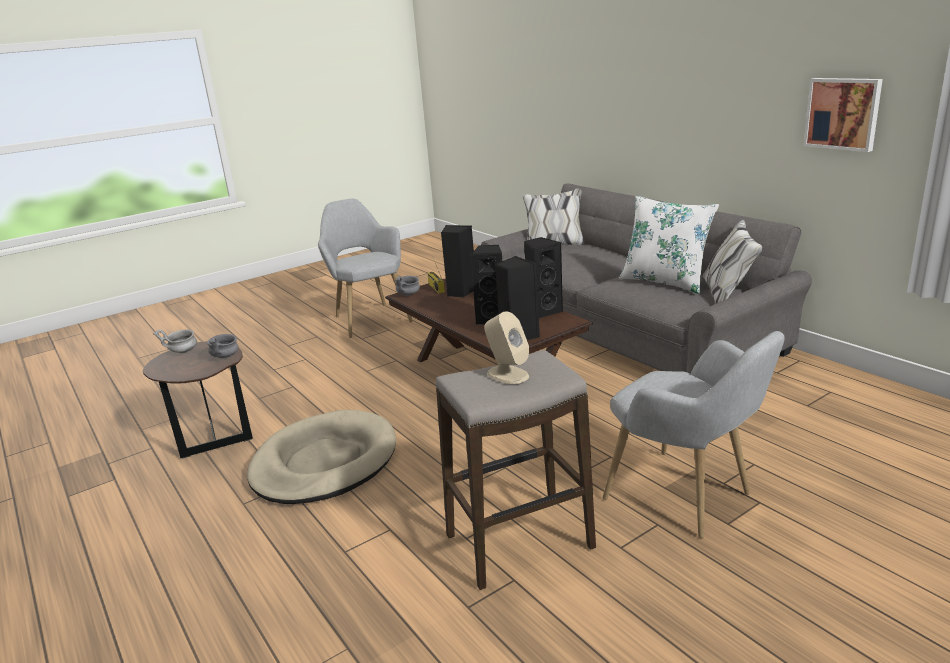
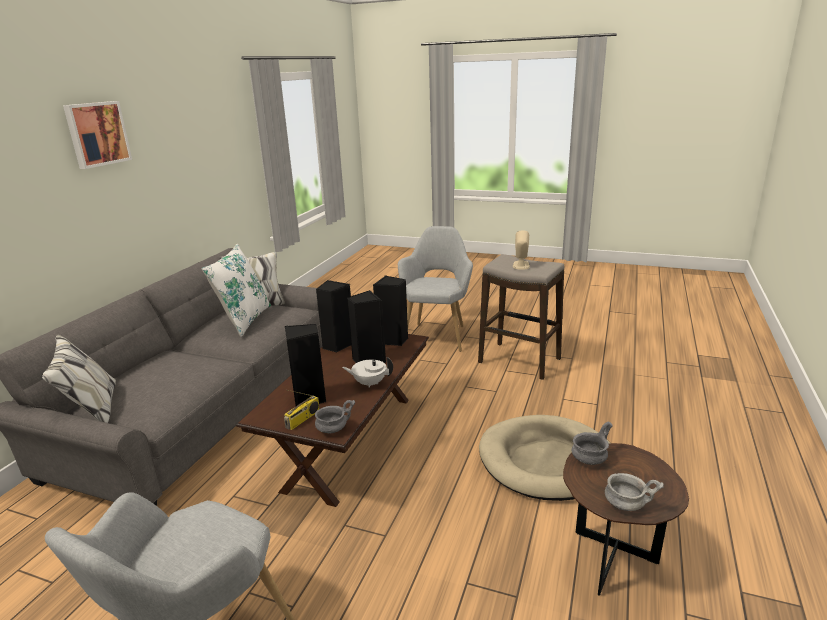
camera: 125 degrees left, 0 degrees up
picture [804,78,883,152] -> picture moved to [63,101,132,169]
none -> white teapot [342,357,393,388]

